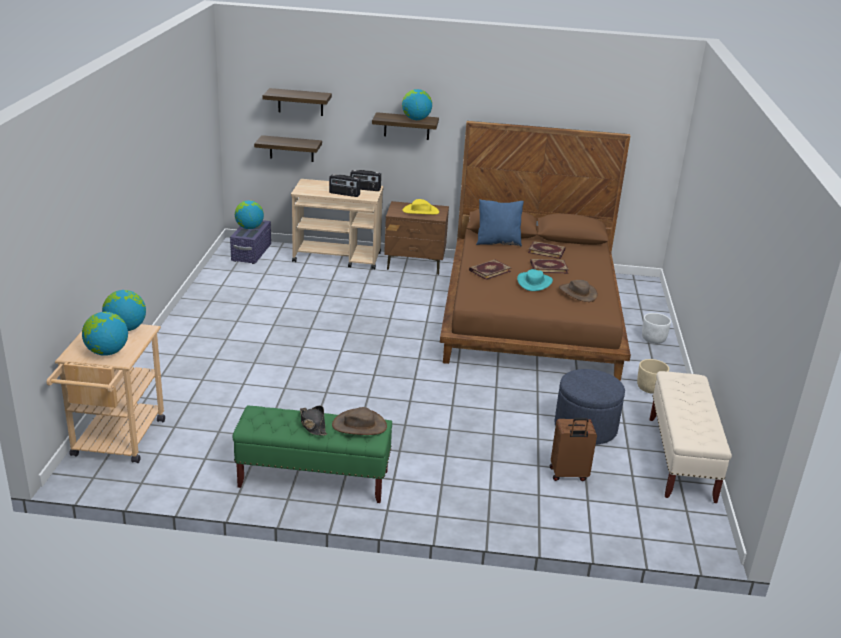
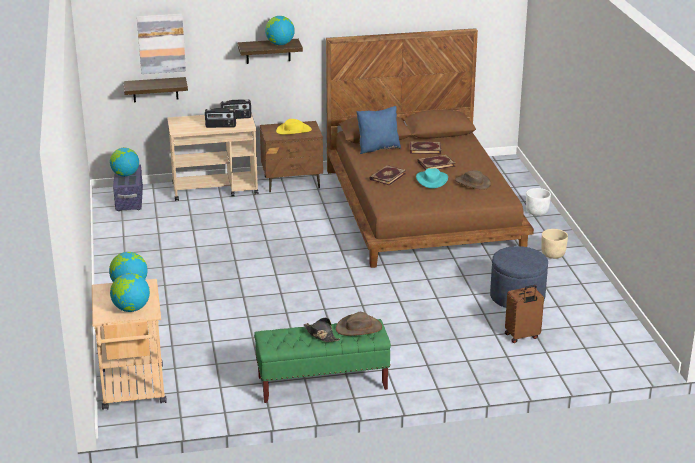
camera: 15 degrees left, 0 degrees up
shelf [262,88,332,116] -> picture [137,14,186,74]
beige bench [649,371,732,503] -> none

